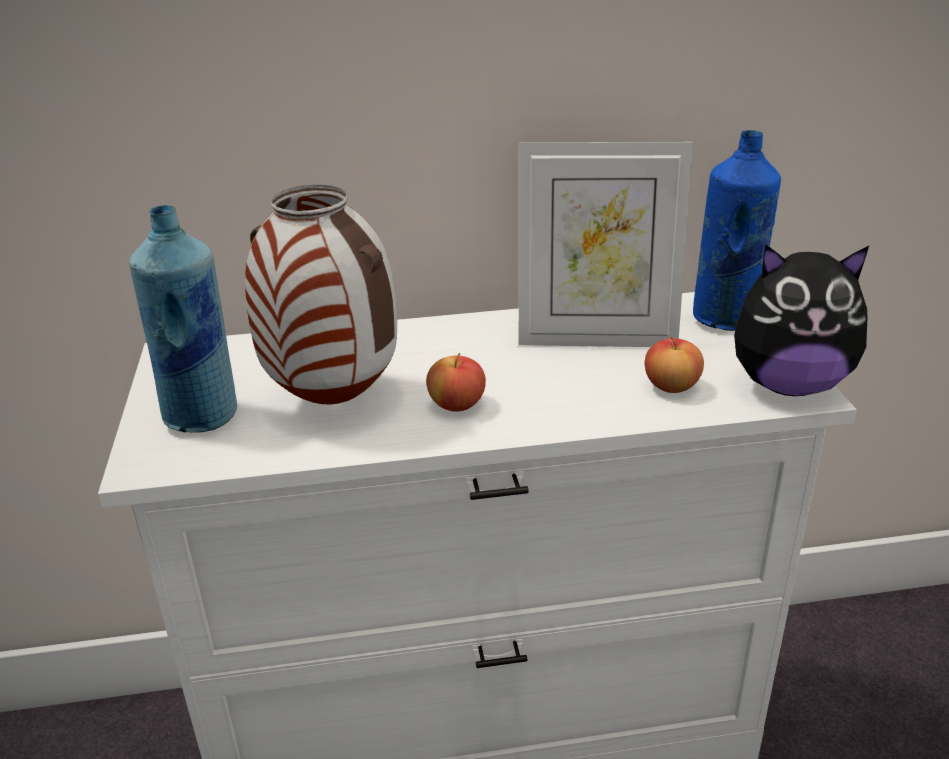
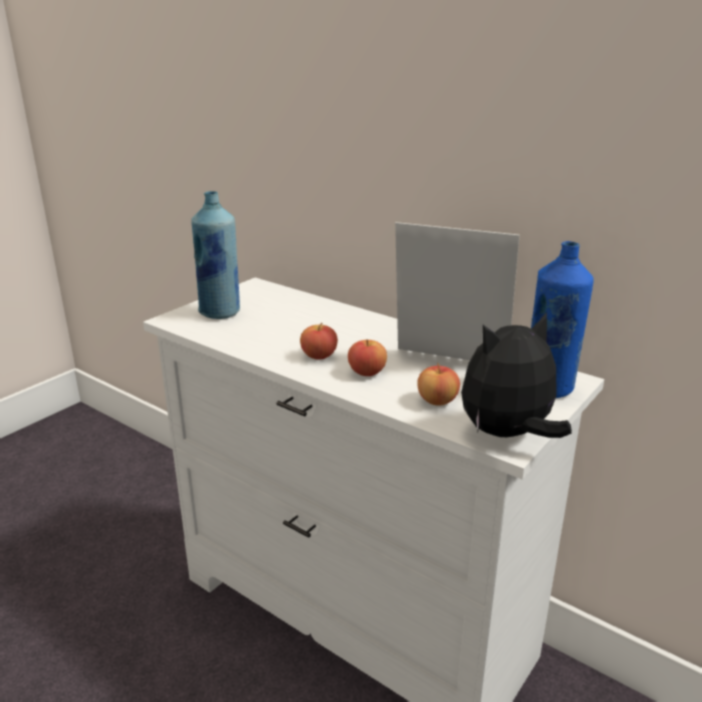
camera: 45 degrees right, 5 degrees down
vase [245,185,397,405] -> none
picture frame [519,142,693,347] -> picture frame turned 150 degrees clockwise [395,222,519,360]
plush toy [734,245,869,396] -> plush toy turned 105 degrees clockwise [461,312,572,438]
none -> apple [348,339,387,376]

